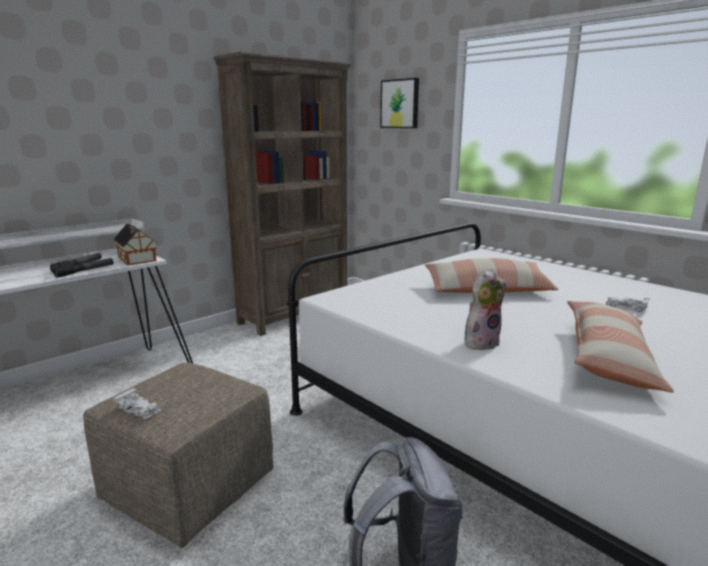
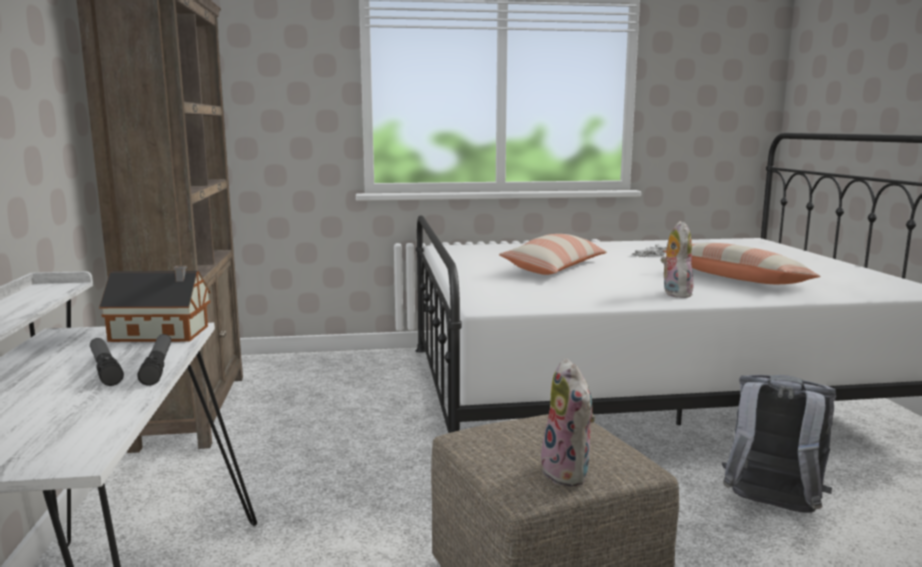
camera: 55 degrees left, 5 degrees down
white toy car [113,387,161,420] -> plush toy [541,358,595,486]
picture [380,78,419,128] -> none

